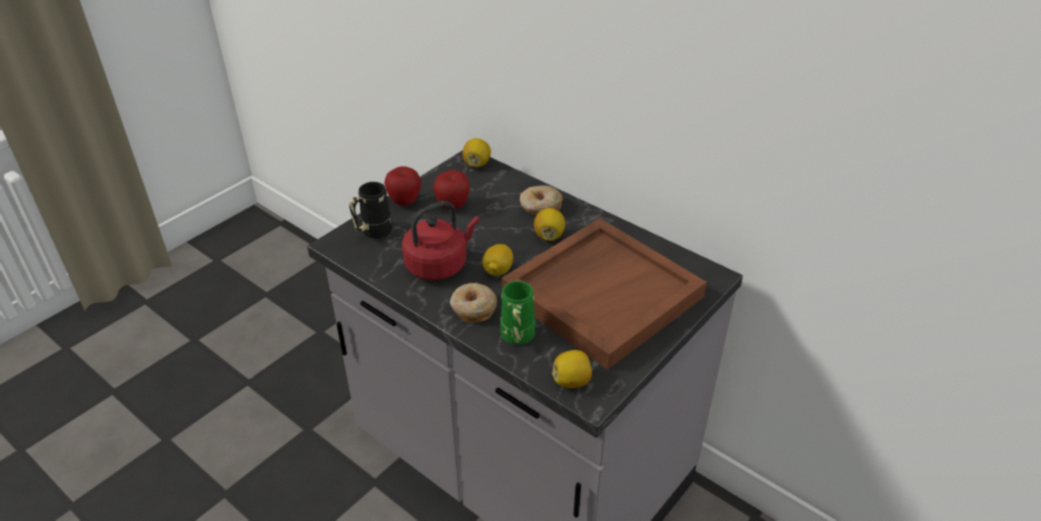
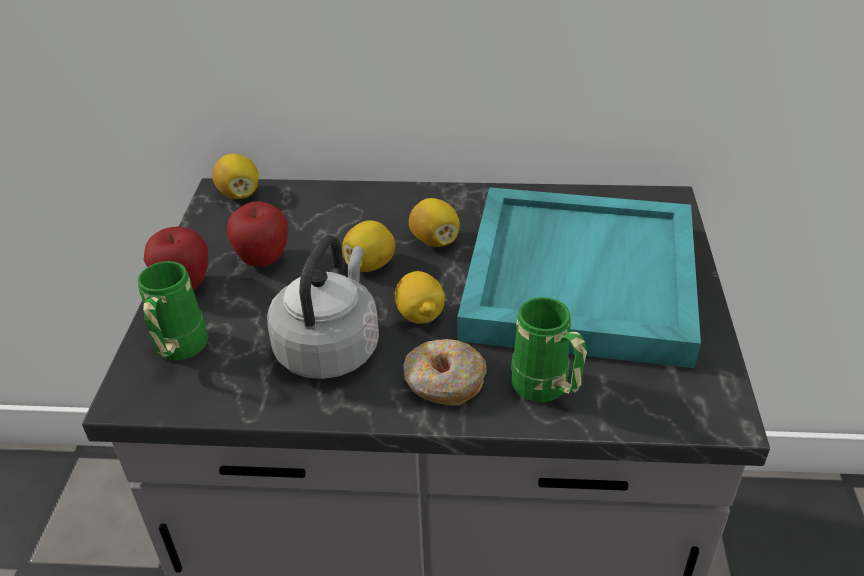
camera: 35 degrees left, 0 degrees up
black mug [349,182,392,238] -> green mug [138,261,208,361]
red kettle [402,201,479,280] -> grey kettle [267,235,379,379]
brown tray [501,218,707,370] -> turquoise tray [457,187,701,368]
donut [520,185,563,215] -> none
lemon [552,350,592,388] -> lemon moved to [342,220,395,272]

